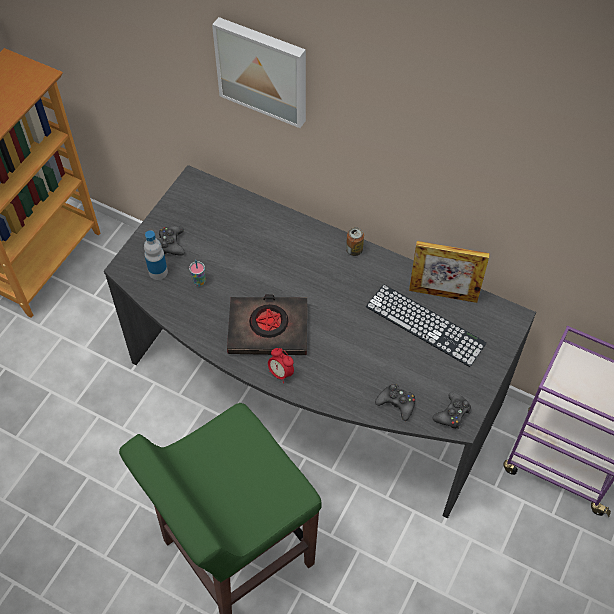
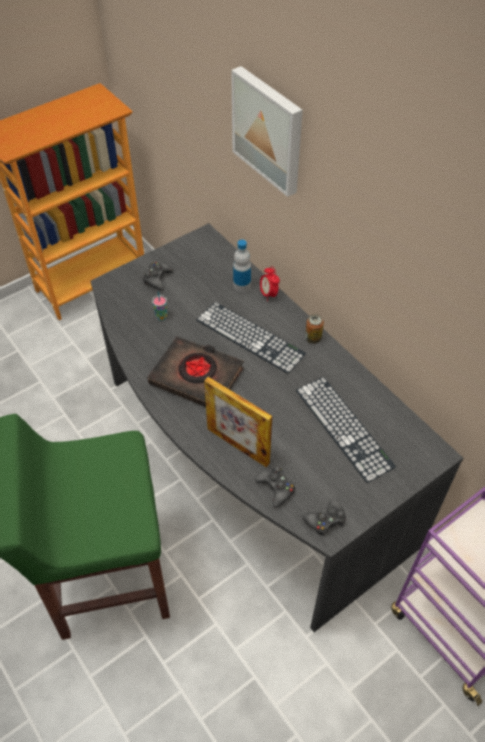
camera: 25 degrees right, 5 degrees down
bottle [144,230,168,280] -> bottle moved to [233,240,251,292]
alarm clock [268,348,294,383] -> alarm clock moved to [260,266,280,302]
picture frame [409,241,490,303] -> picture frame moved to [204,377,272,467]
none -> keyboard [196,302,306,374]

